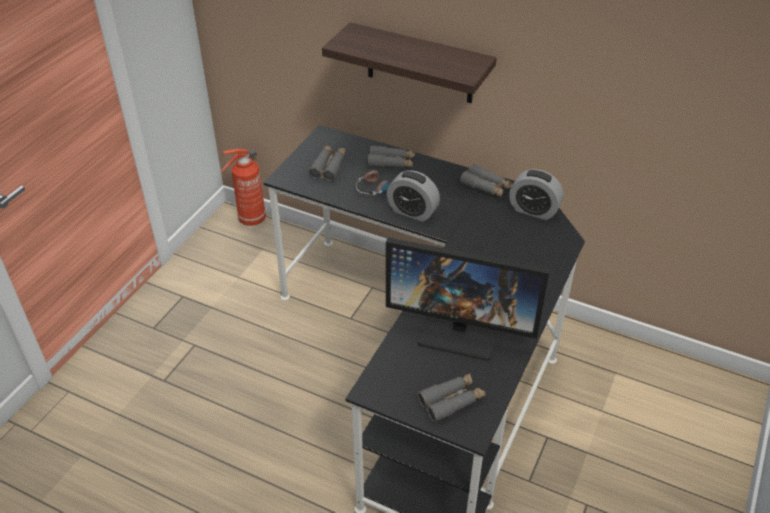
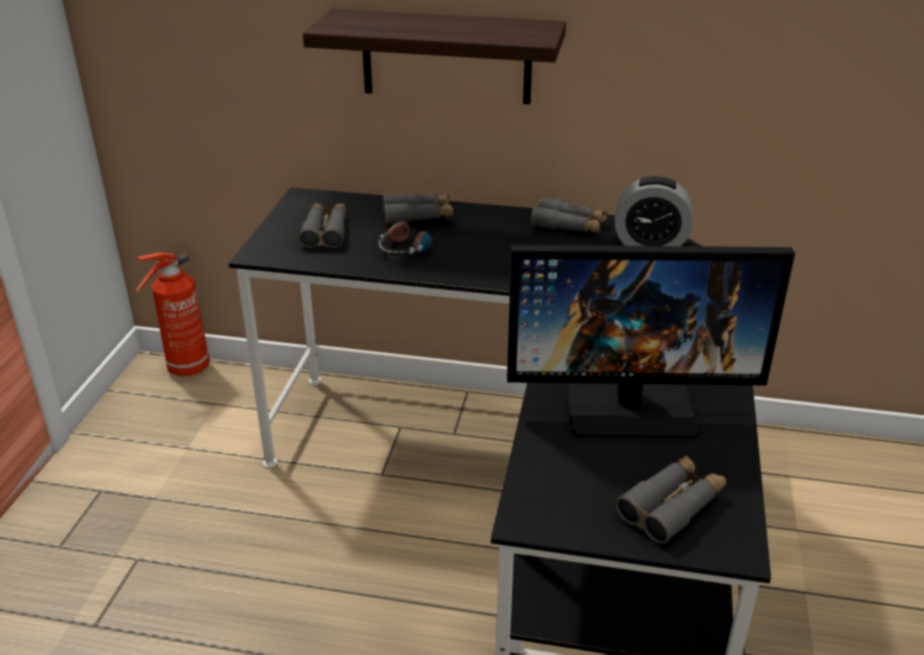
camera: 15 degrees left, 10 degrees down
alarm clock [387,170,440,222] -> none

